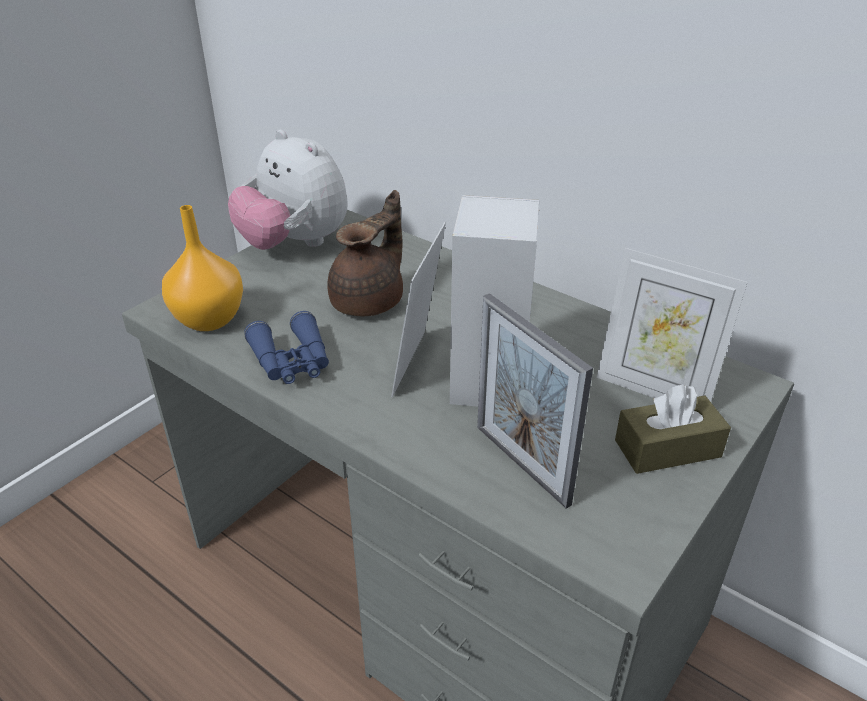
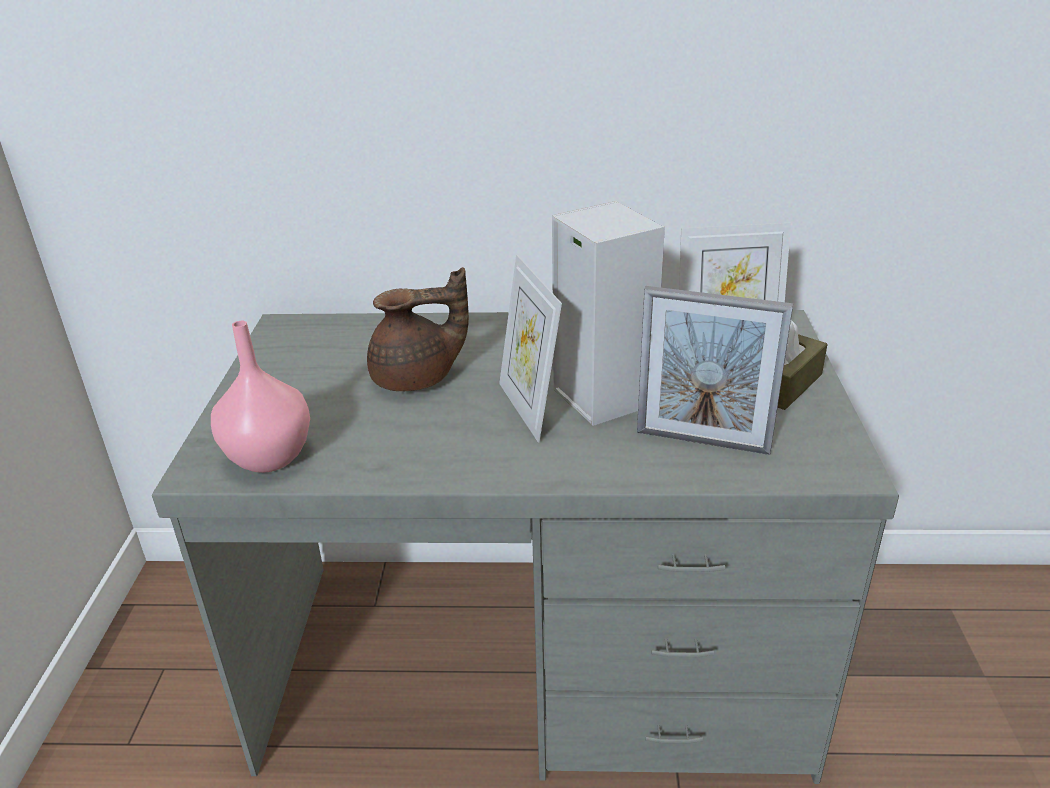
camera: 35 degrees left, 5 degrees down
orange vase [162,205,243,331] -> pink vase [211,321,310,473]
plush toy [228,130,348,250] -> none
blue binoculars [244,311,329,384] -> none
brown teapot [327,190,403,316] -> brown teapot turned 75 degrees clockwise [367,267,469,391]

